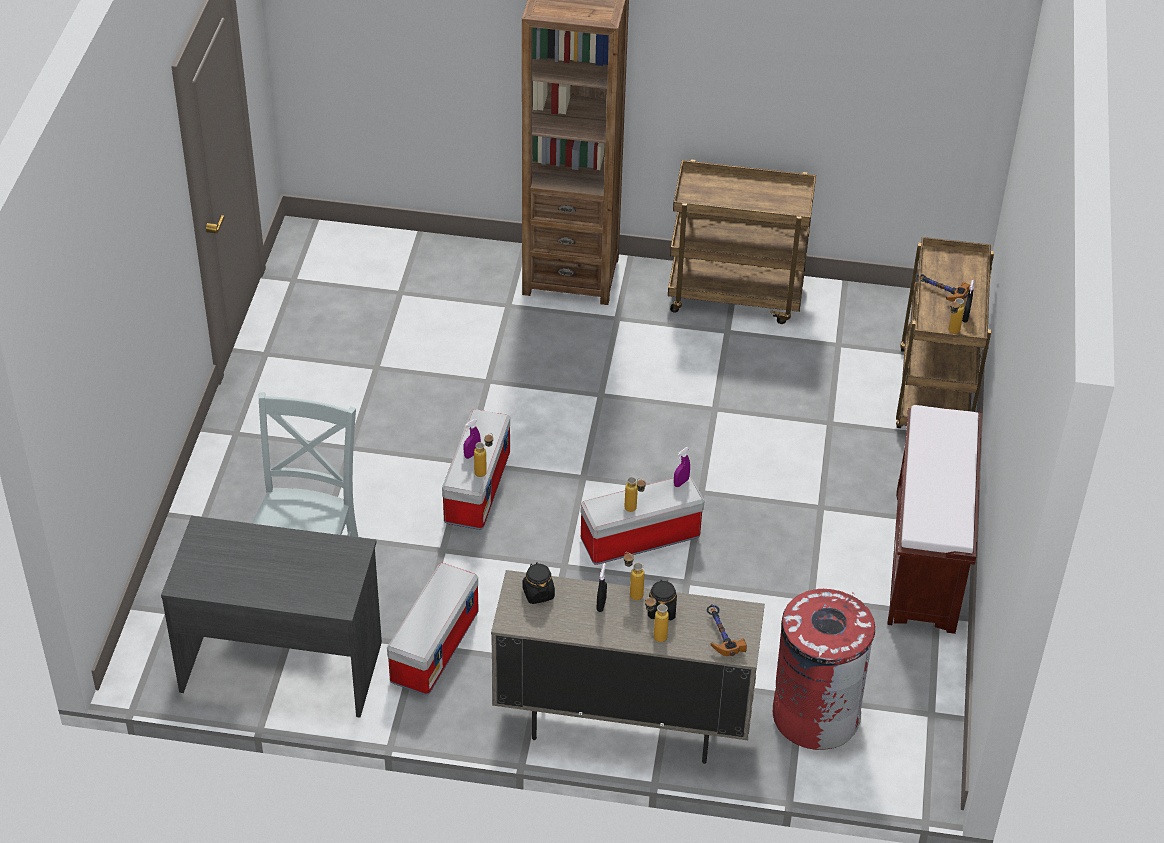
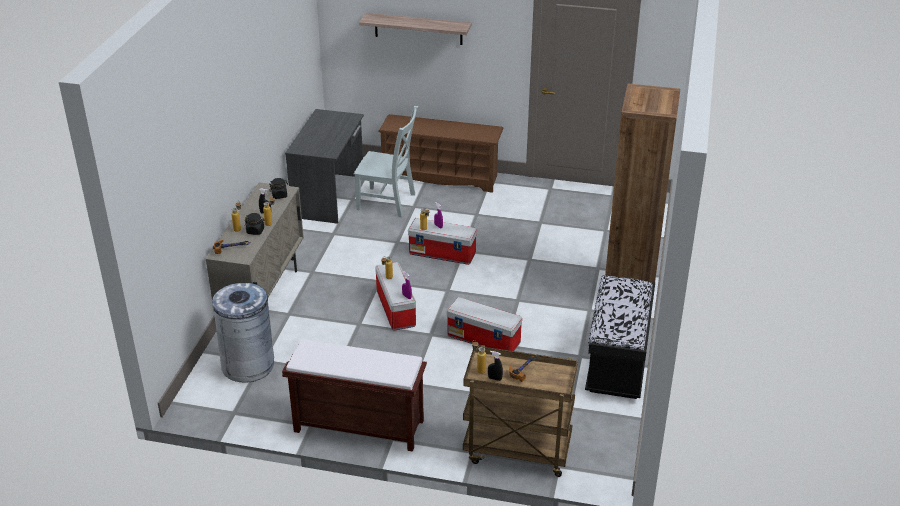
camera: 95 degrees right, 10 degrees down
storage box [387,563,479,695] -> storage box moved to [447,297,522,351]
brown cart [668,159,816,324] -> black bench [585,275,655,399]
red trash can [773,589,875,750] -> grey trash can [212,283,274,383]
none -> shelf [359,13,472,45]
none -> brown shoe rack [378,114,503,193]

